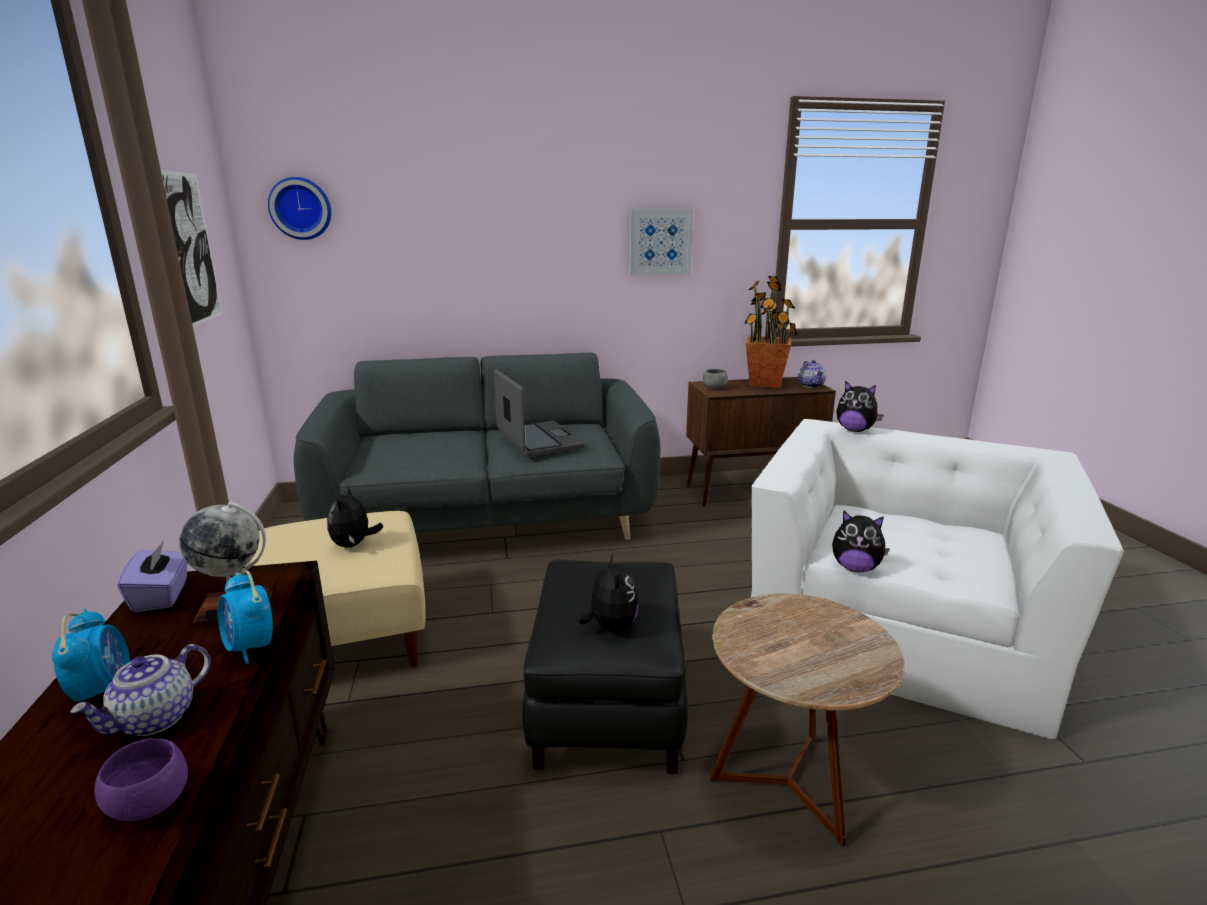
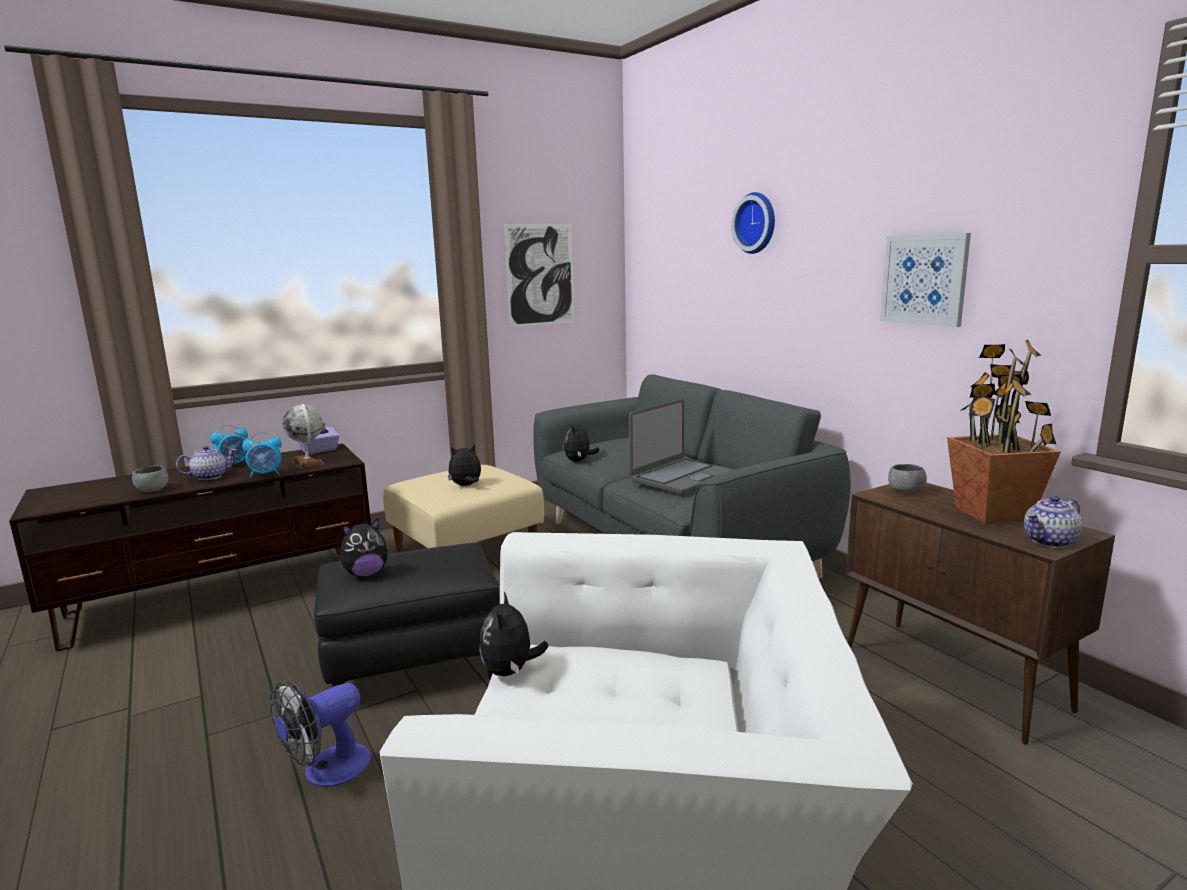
camera: 70 degrees right, 5 degrees down
teapot [70,644,211,736] -> teapot turned 135 degrees clockwise [176,446,237,480]
purple bowl [94,738,188,821] -> grey bowl [132,465,169,492]
alarm clock [218,570,273,664] -> alarm clock turned 135 degrees counterclockwise [242,432,282,478]
wall clock [268,177,331,240] -> wall clock moved to [731,192,775,254]
brown side table [710,593,905,847] -> fan [270,681,371,787]
plush toy [836,381,883,432] -> plush toy moved to [563,421,600,462]

